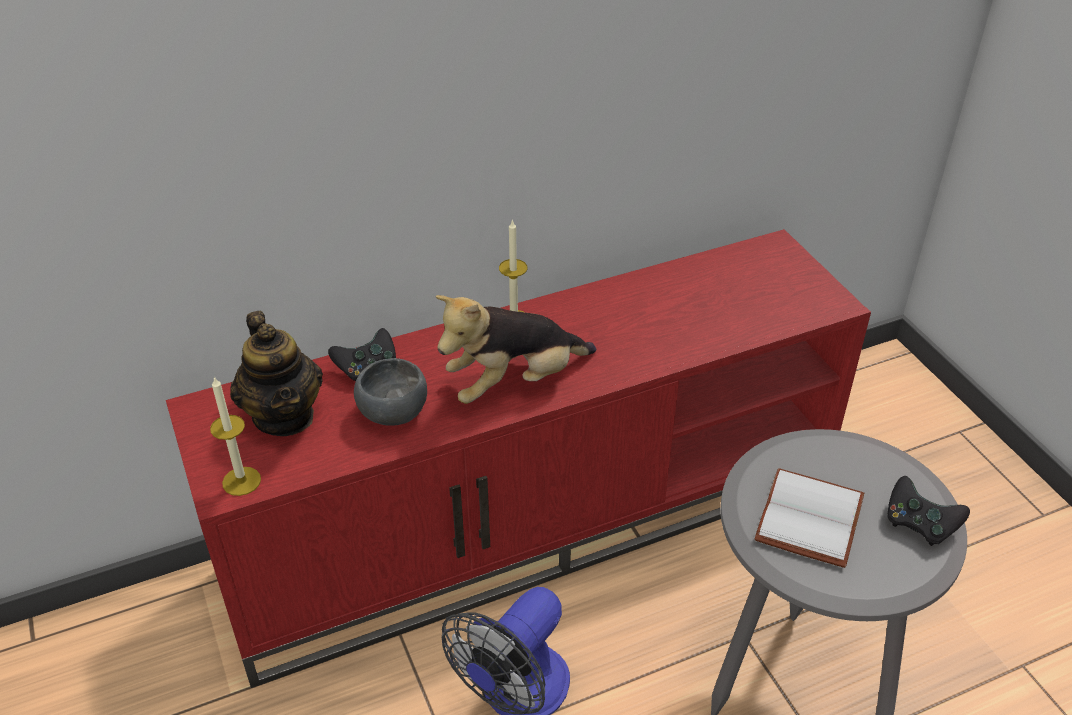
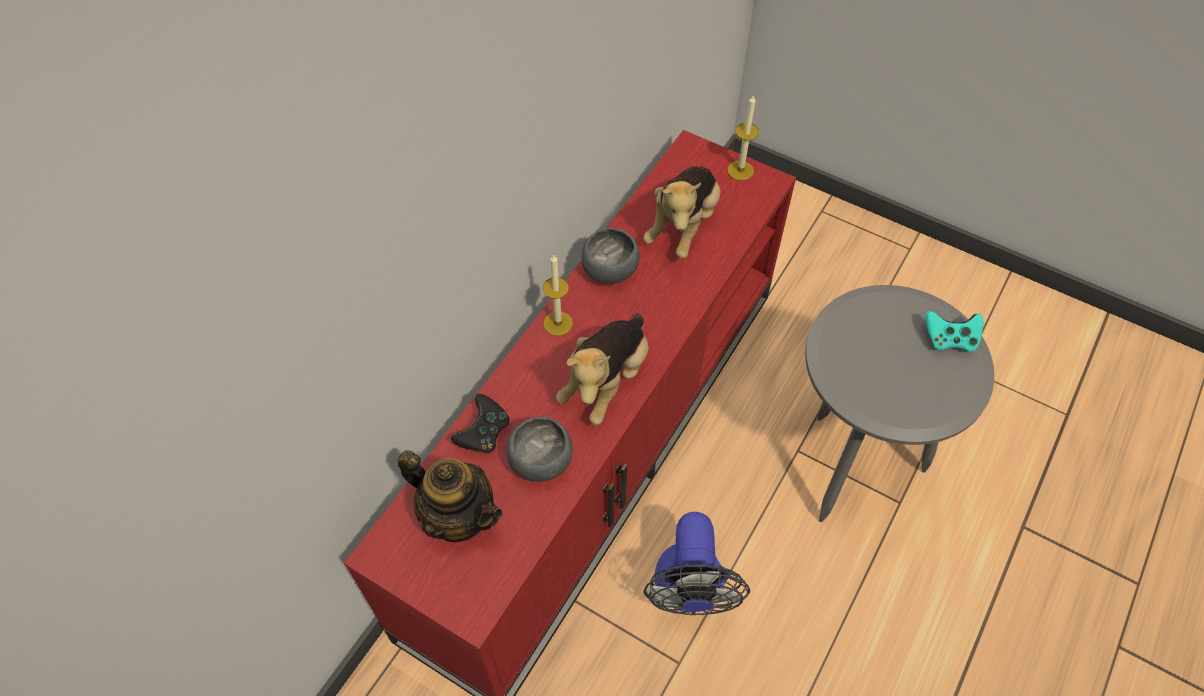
camera: 35 degrees left, 15 degrees up
candle [210,377,261,496] -> candle moved to [727,95,759,181]
white book [755,468,864,568] -> none
black game controller [887,476,970,546] -> turquoise game controller [925,311,984,352]
none -> grey bowl [582,228,640,284]
none -> plush toy [643,166,721,259]

